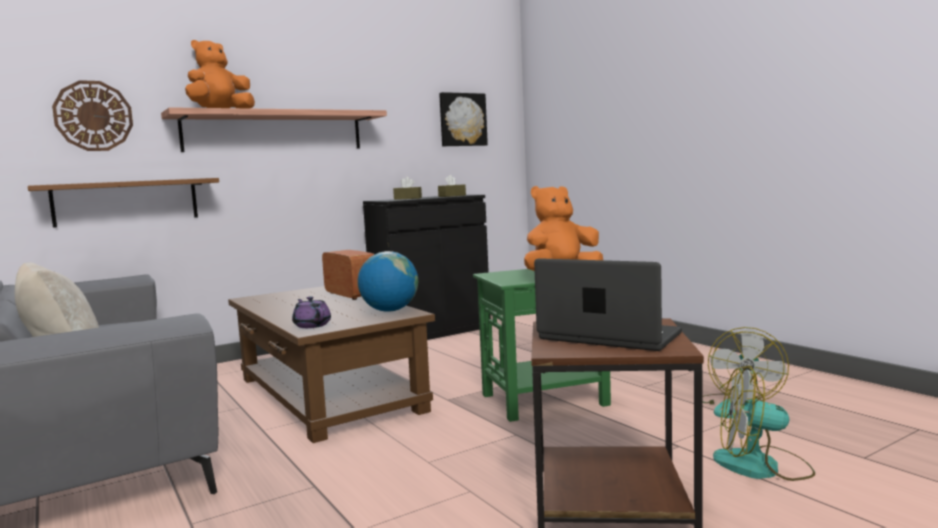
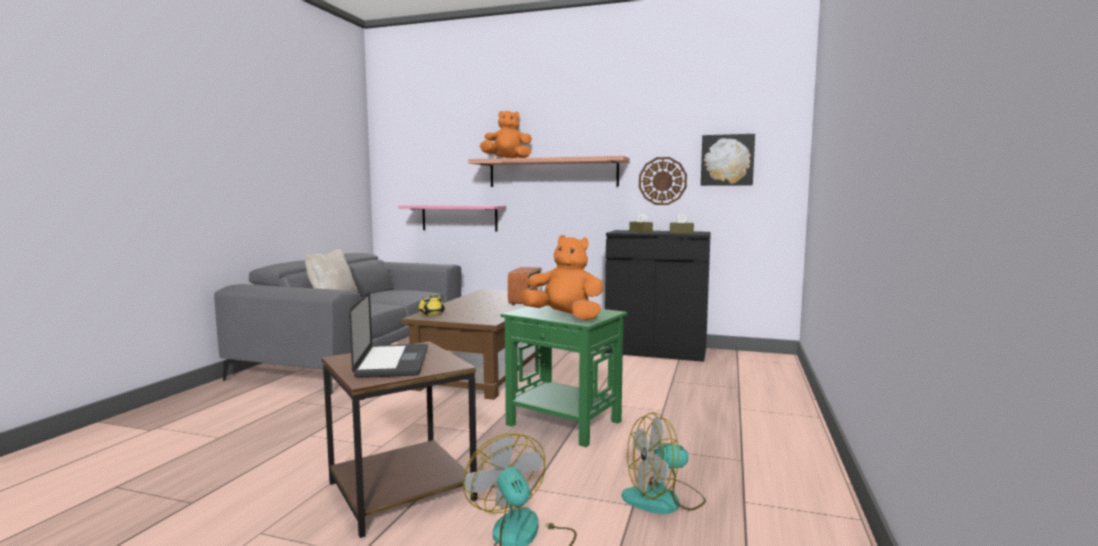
camera: 50 degrees right, 0 degrees up
brown shelf [28,178,219,228] -> pink shelf [398,205,506,231]
wall clock [52,80,133,151] -> wall clock moved to [639,157,687,205]
purple teapot [292,296,331,328] -> yellow teapot [418,294,445,316]
globe [358,251,418,312] -> none

